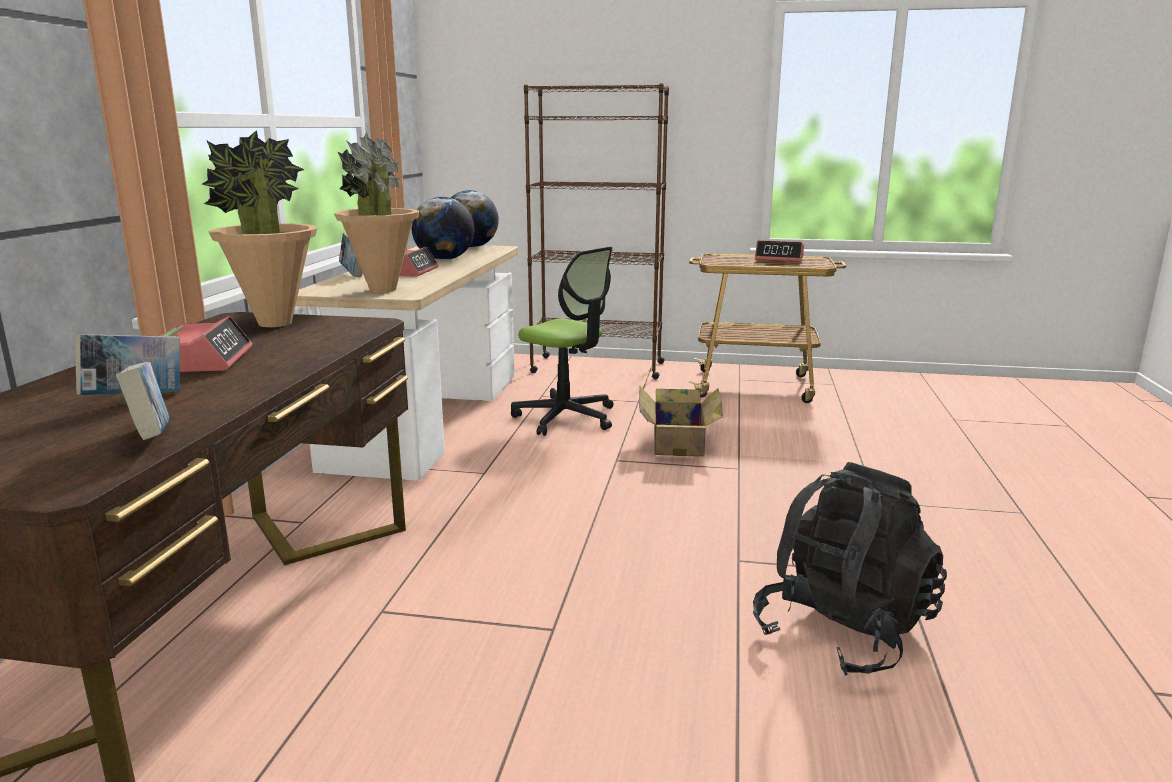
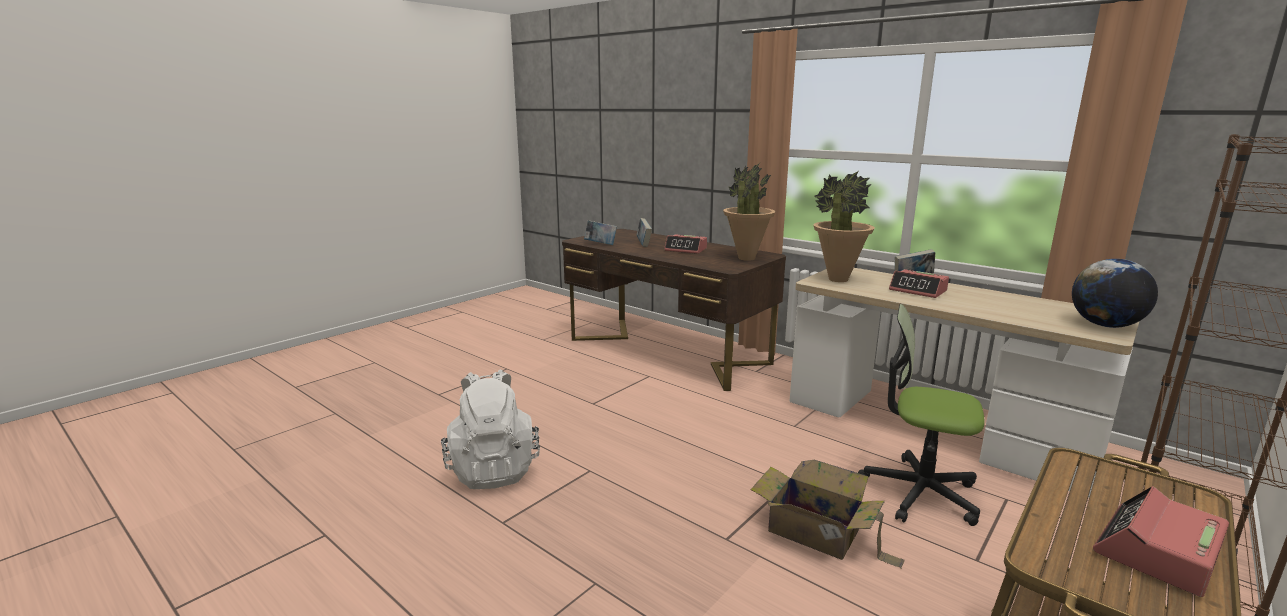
camera: 120 degrees right, 0 degrees up
globe [411,197,474,260] -> none
office chair [511,247,614,436] -> office chair turned 45 degrees clockwise [858,304,985,526]
black backpack [753,462,947,676] -> white backpack [441,369,540,489]

